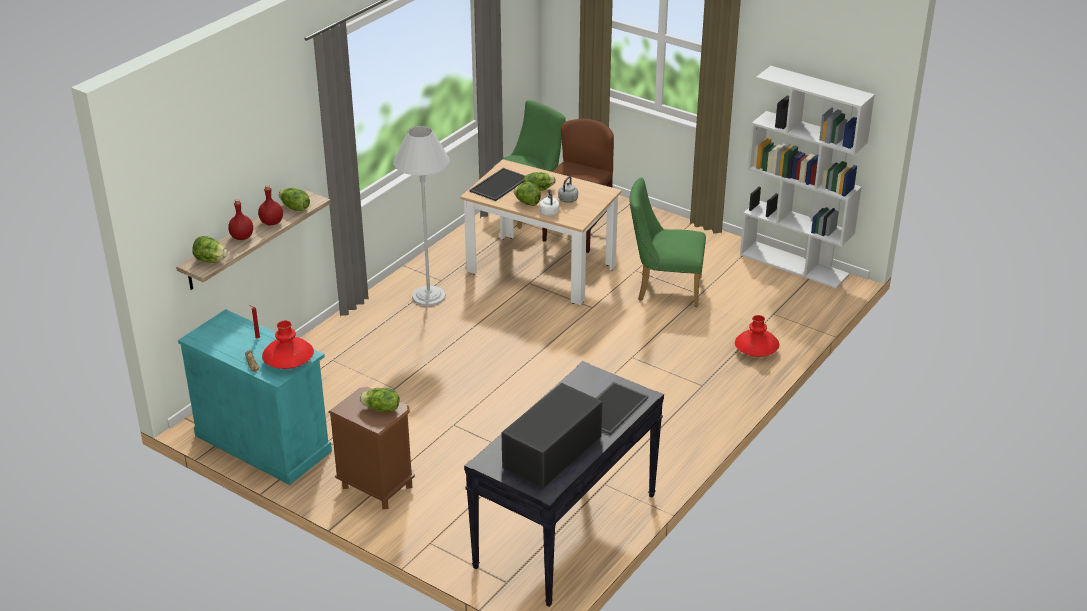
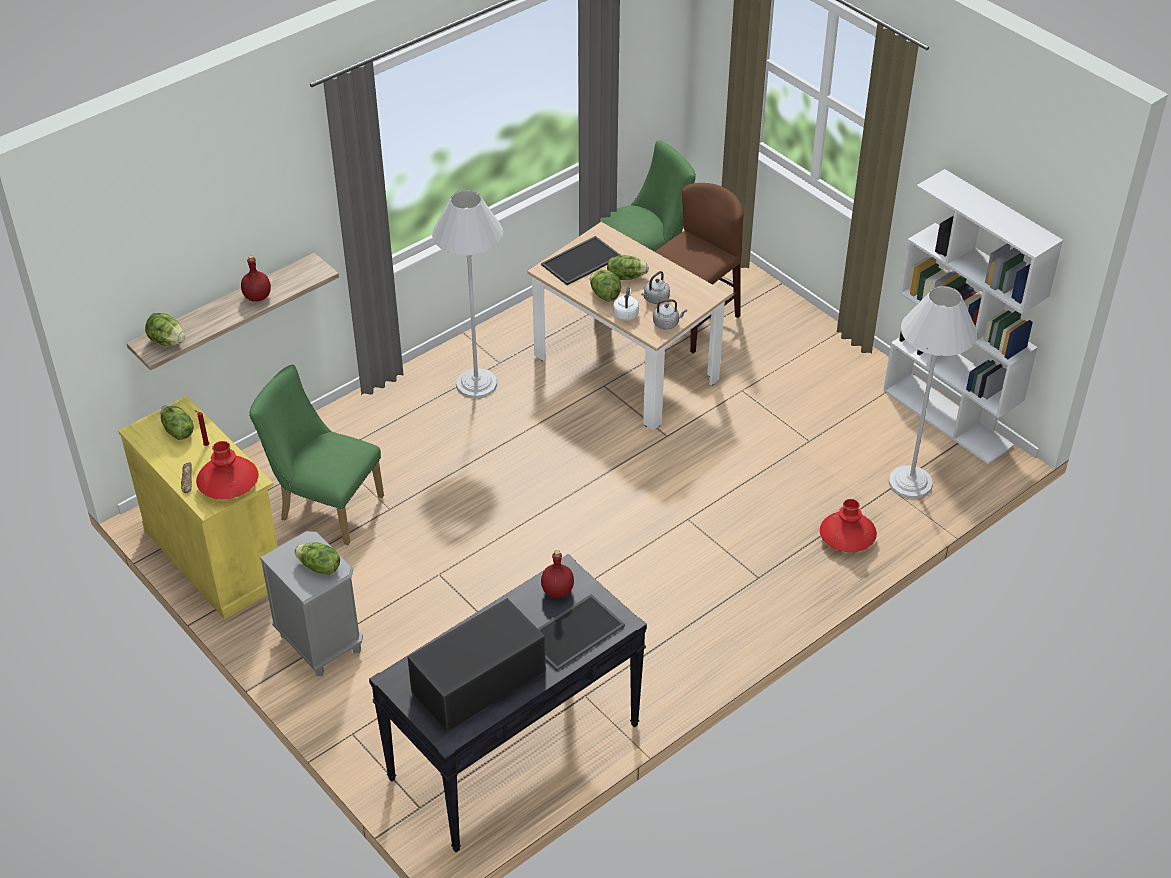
camera: 15 degrees right, 10 degrees up
turquoise cabinet [178,309,332,485] -> yellow cabinet [118,396,278,620]
red bottle [228,199,253,240] -> red bottle moved to [541,550,574,598]
lettuce [279,188,310,211] -> lettuce moved to [160,405,194,440]
brown nightstand [328,387,415,509] -> grey nightstand [259,531,363,676]
green chair [630,177,706,307] -> green chair moved to [249,365,384,545]
none -> grey kettle [653,299,687,329]
none -> white floor lamp [889,286,977,499]

